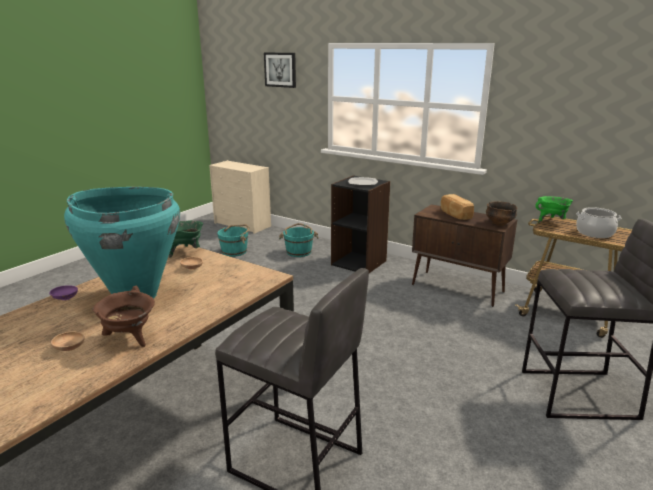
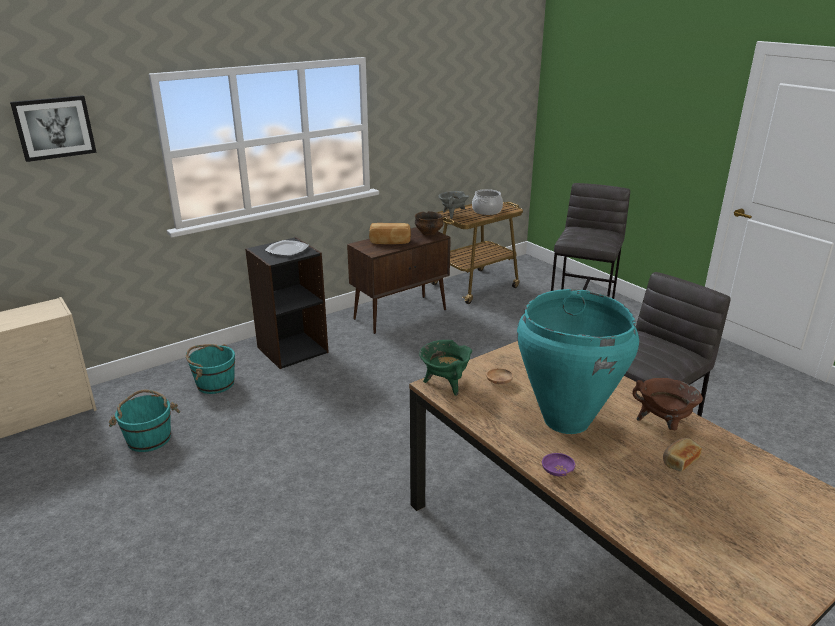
camera: 70 degrees left, 5 degrees up
brown bowl [51,332,85,351] -> bread [663,438,702,472]
green cooking pot [535,196,573,223] -> grey cooking pot [439,191,469,219]

